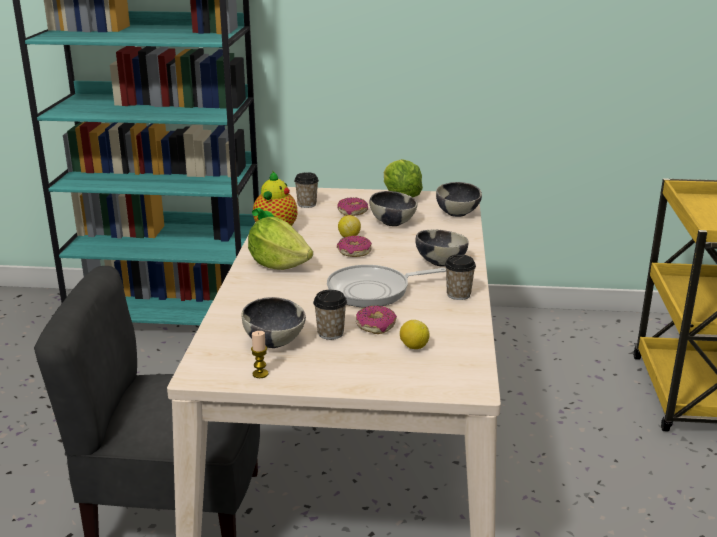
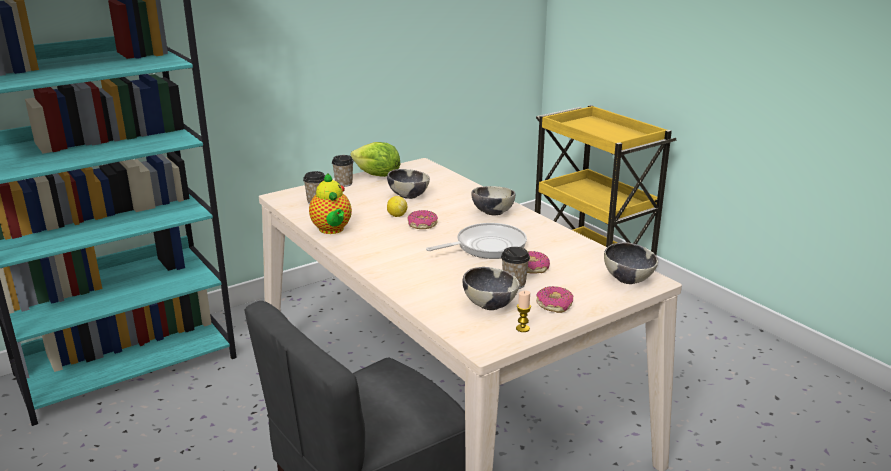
camera: 40 degrees left, 0 degrees up
lettuce [248,217,313,270] -> none
frying pan [327,265,446,308] -> frying pan turned 150 degrees counterclockwise [426,223,527,259]
donut [337,197,368,216] -> donut moved to [536,286,573,313]
lemon [400,320,430,349] -> none
bowl [436,182,482,217] -> bowl moved to [604,242,658,284]
cup [445,254,476,300] -> cup moved to [332,155,354,187]

